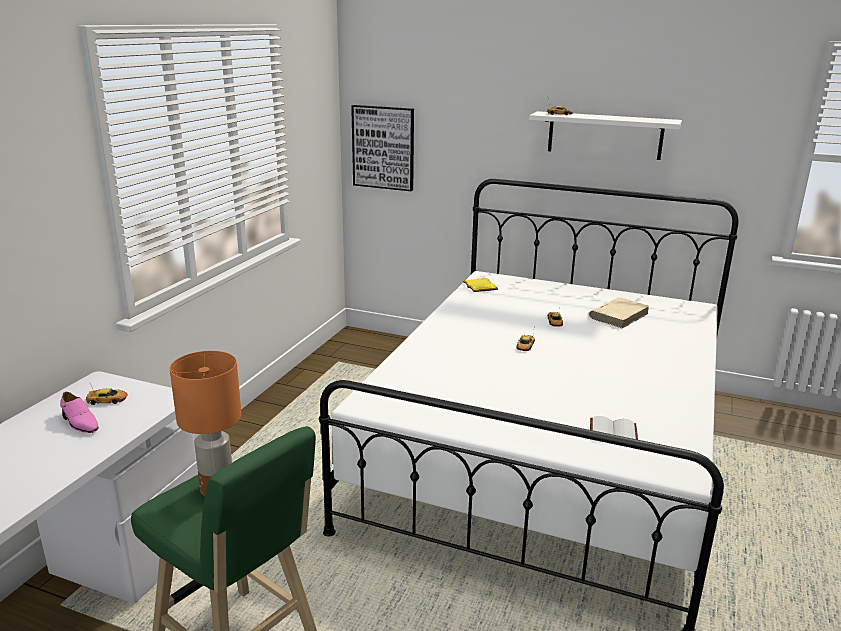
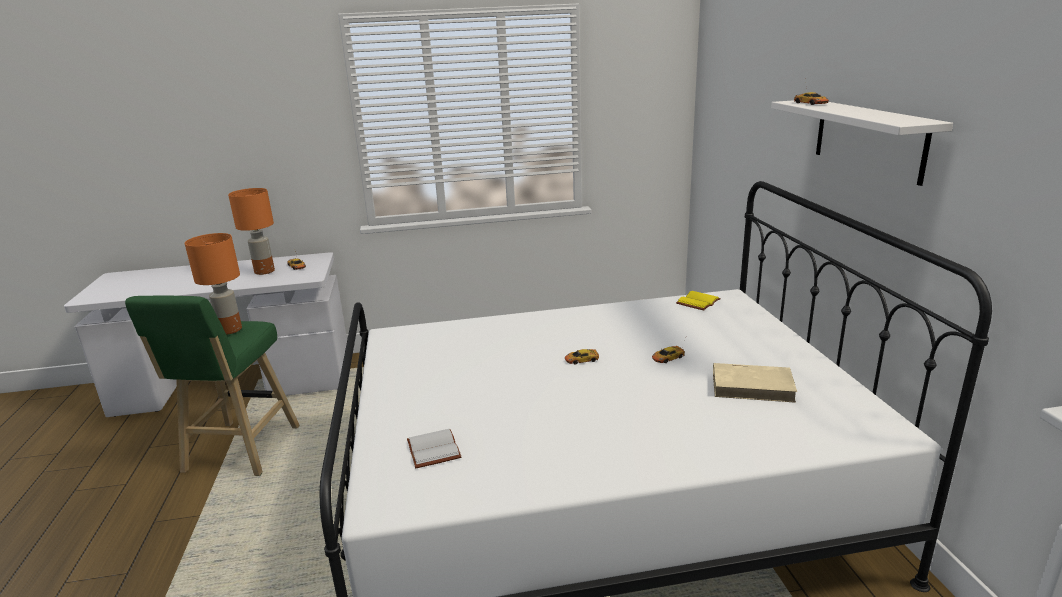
camera: 60 degrees right, 0 degrees up
pink shoe [60,392,98,433] -> orange table lamp [228,188,275,275]
picture [351,105,414,191] -> none

